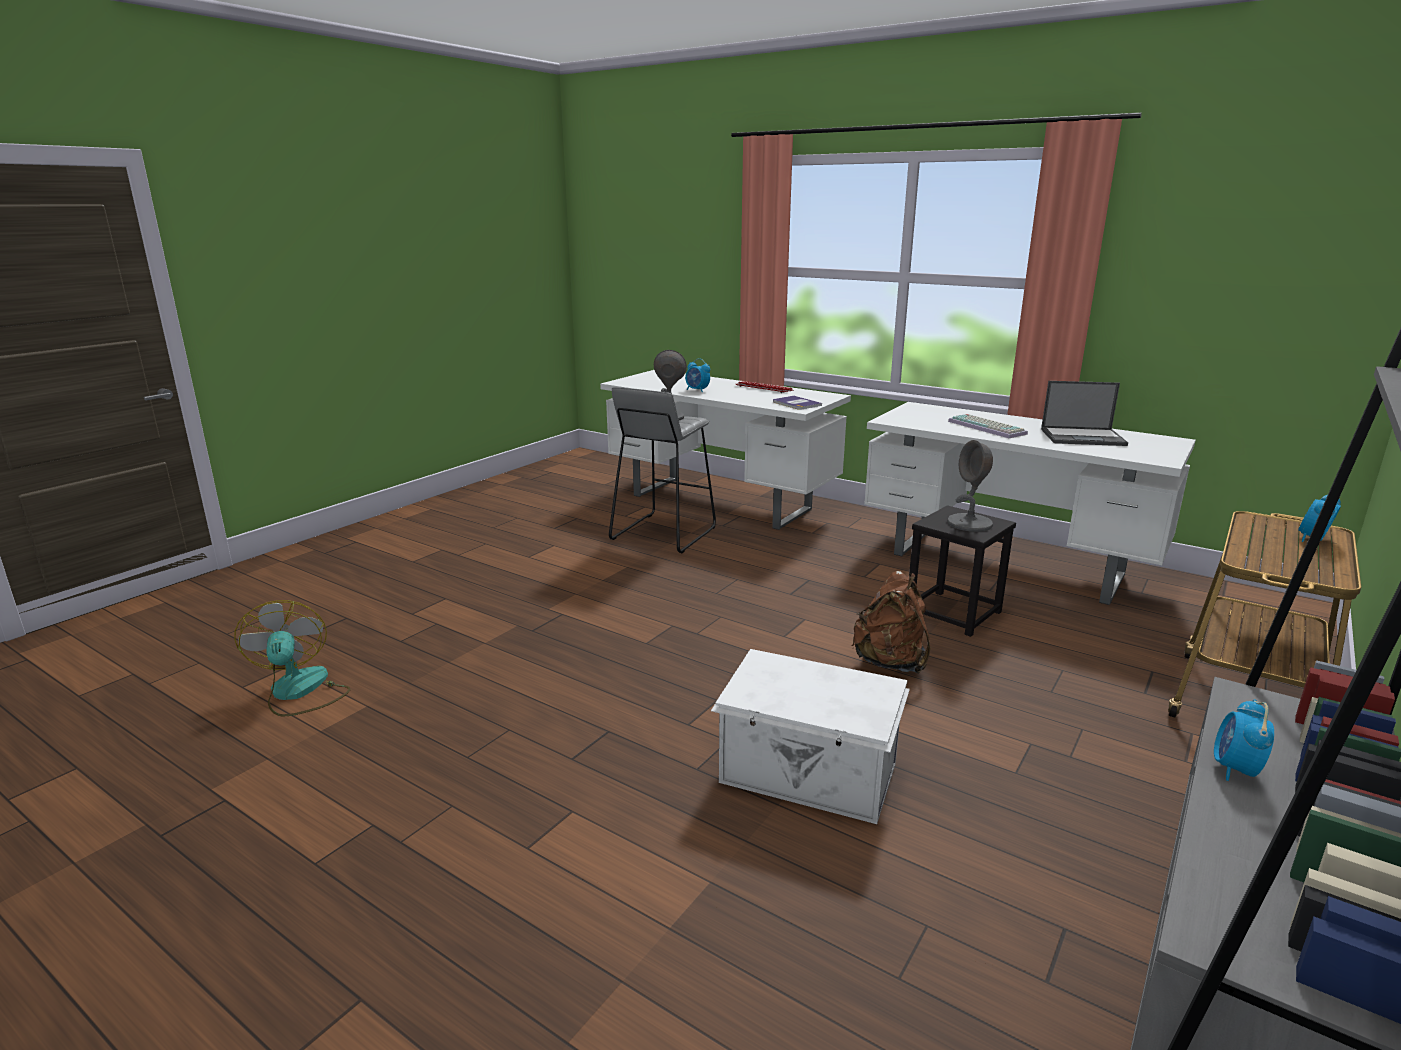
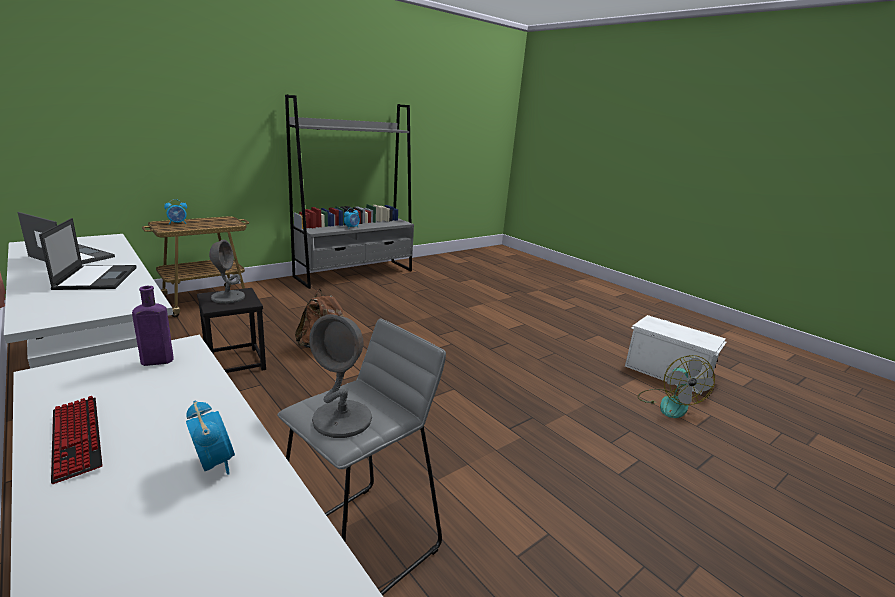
camera: 165 degrees left, 0 degrees up
white storage box [711,649,910,824] -> white storage box moved to [625,315,727,394]
book [773,396,822,410] -> purple bottle [132,286,174,366]
keyboard [948,414,1028,438] -> laptop [39,218,137,290]

